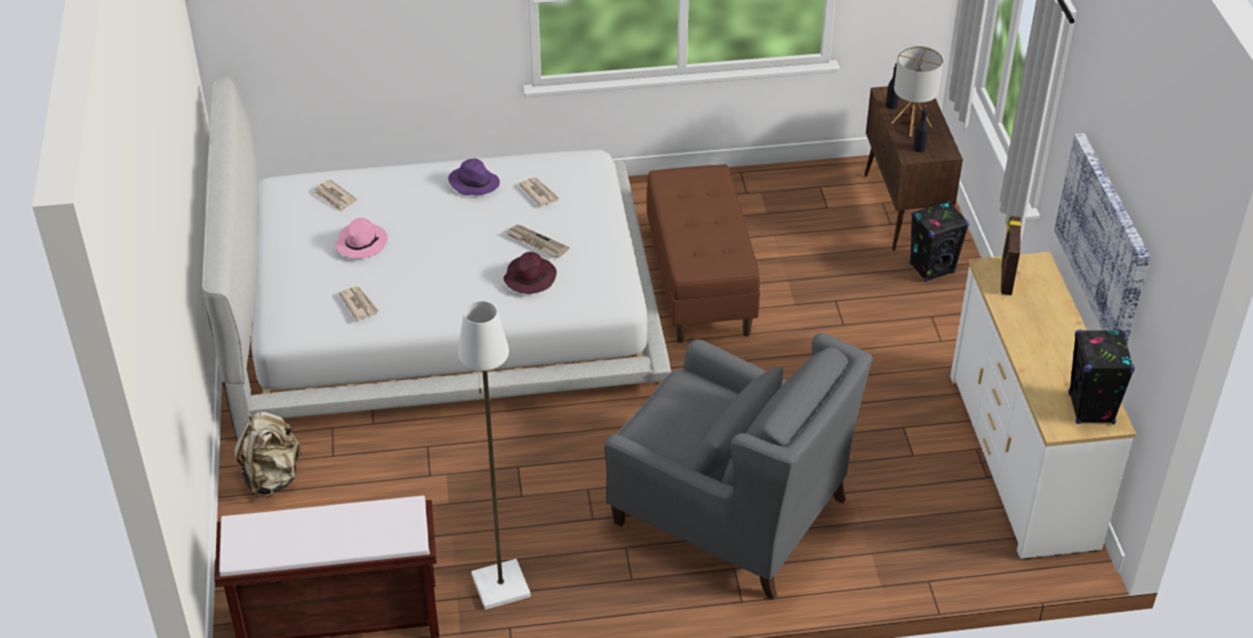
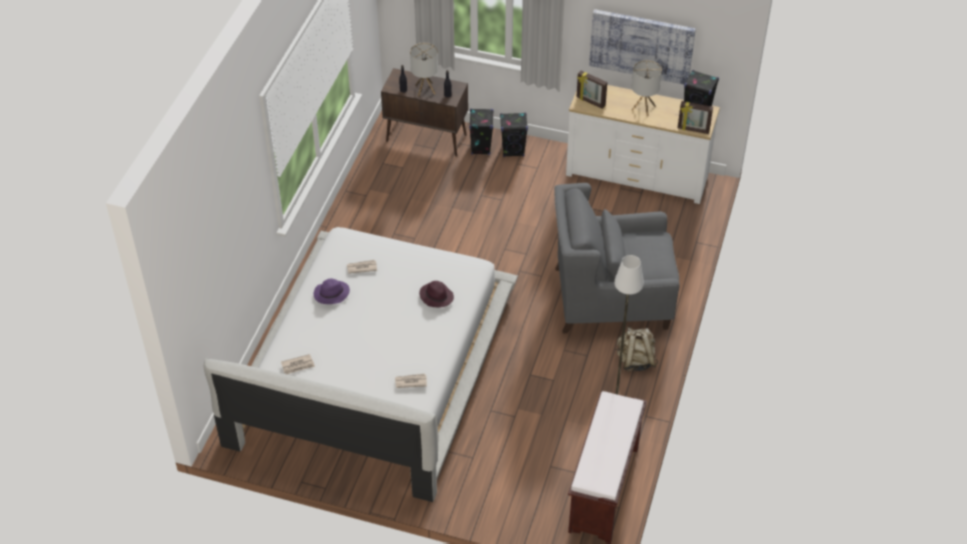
camera: 65 degrees left, 5 degrees up
beige backpack [233,412,302,498] -> beige backpack moved to [617,327,658,372]
pink hat [335,218,388,259] -> none
newspaper [506,224,569,258] -> none
grey armchair [604,333,873,600] -> grey armchair turned 150 degrees counterclockwise [554,183,680,333]
brown bench [647,164,760,343] -> none
none -> black speaker [500,113,528,157]
none -> table lamp [631,60,662,116]
none -> picture frame [678,101,713,134]

